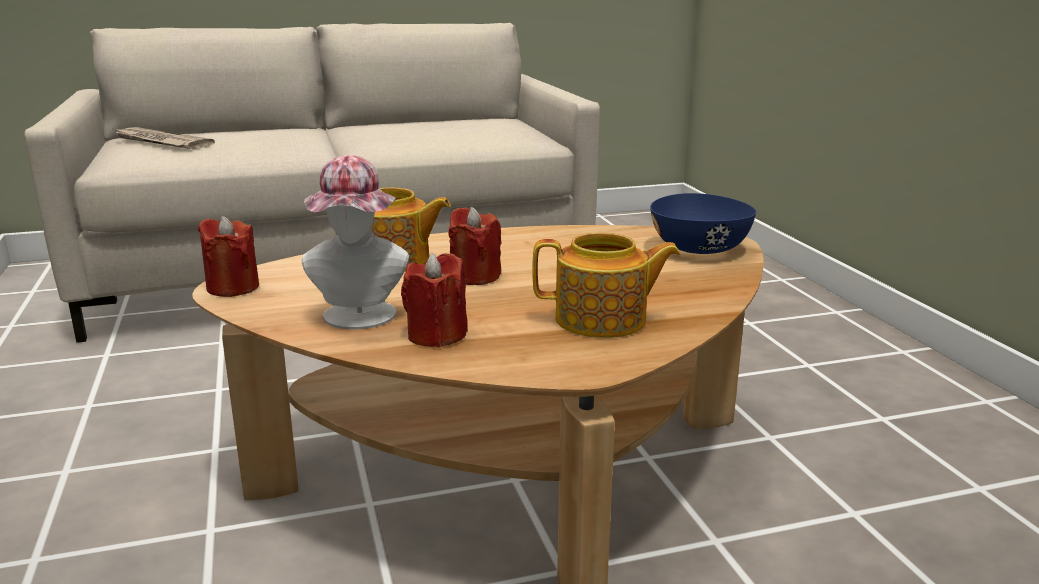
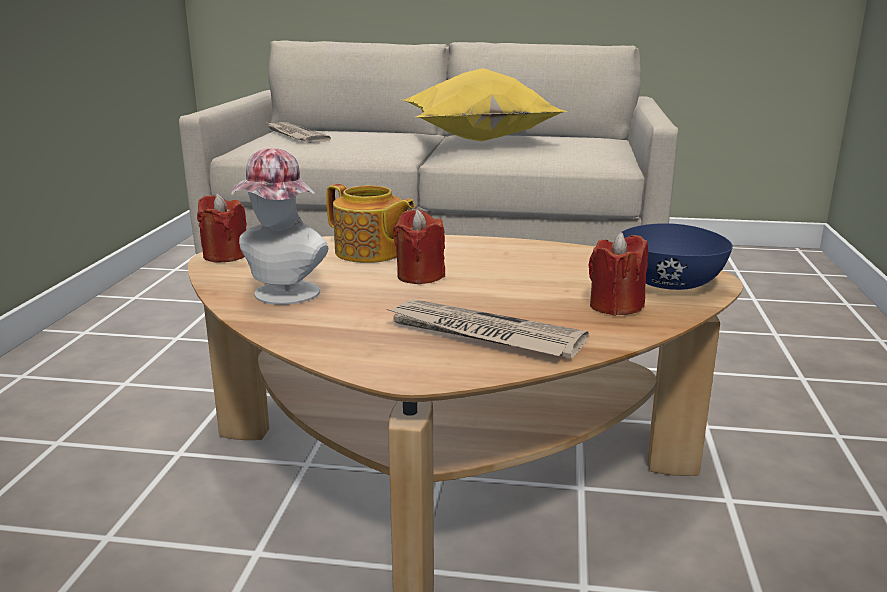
camera: 25 degrees right, 0 degrees up
red candle [401,253,468,348] -> red candle moved to [588,232,648,316]
teapot [532,233,681,338] -> newspaper [386,299,589,358]
none -> yellow pillow [403,68,568,141]

